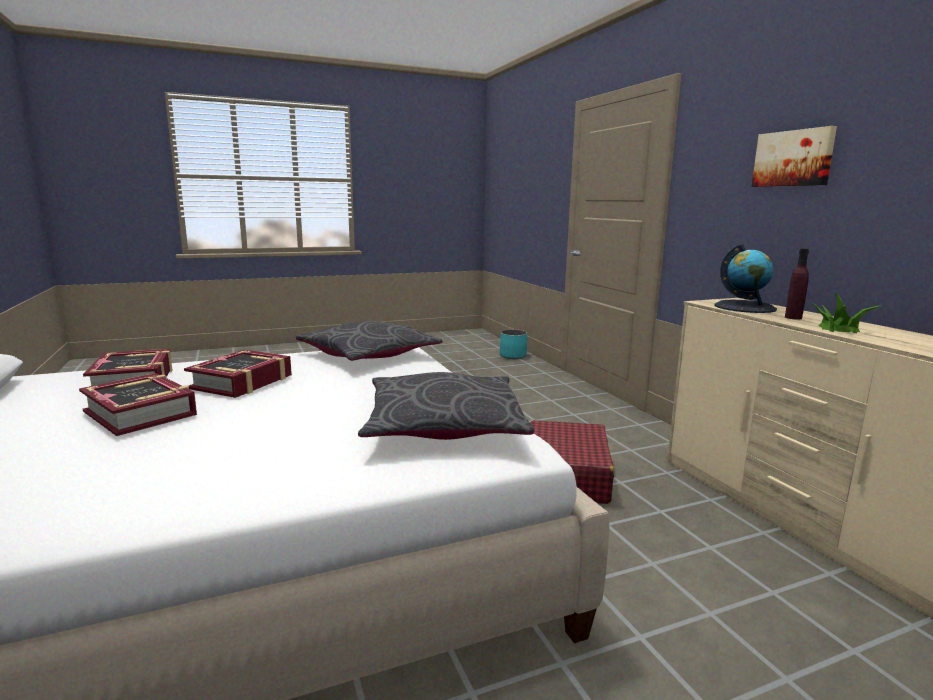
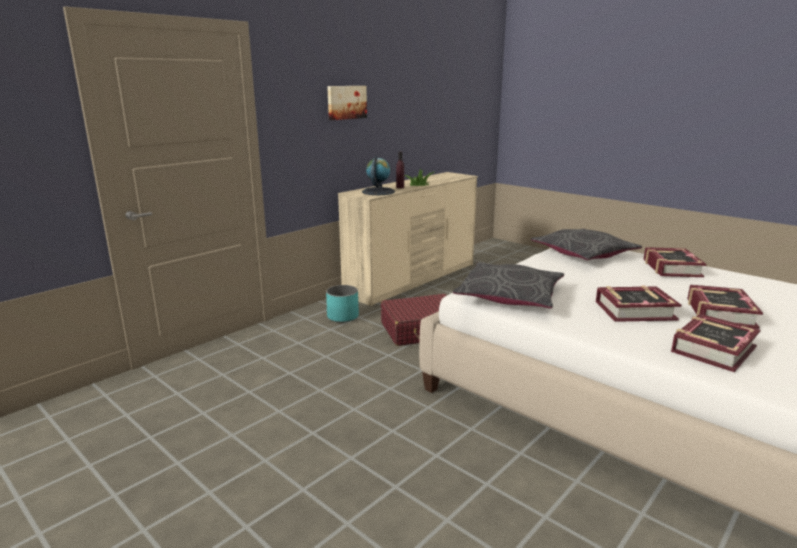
camera: 115 degrees left, 5 degrees up
turquoise planter [500,329,527,359] -> turquoise planter moved to [326,285,359,323]
none -> book [643,247,707,277]

